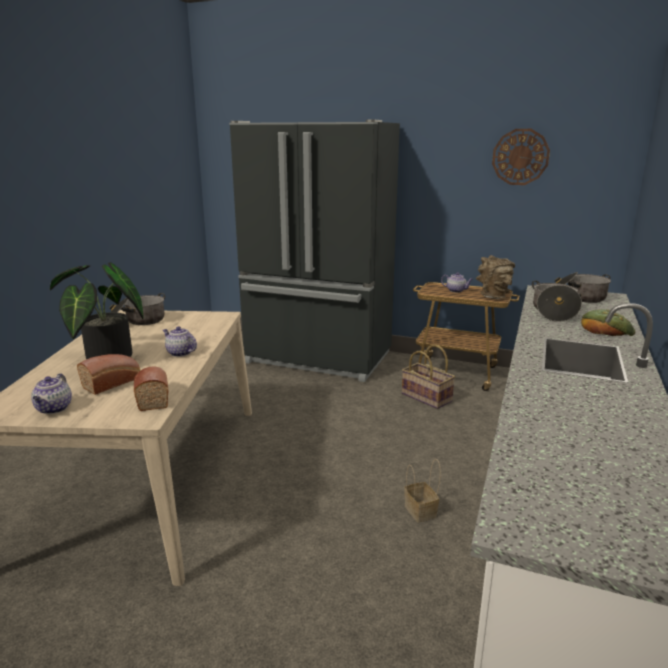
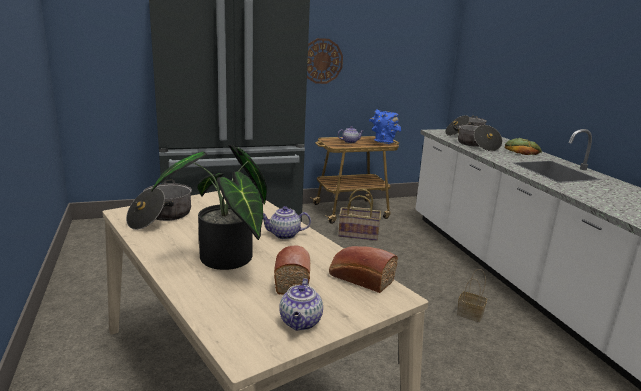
camera: 40 degrees left, 0 degrees up
teapot [31,373,72,414] -> teapot turned 45 degrees clockwise [279,278,323,331]
brown vase [476,255,515,299] -> blue vase [369,110,401,144]
wall clock [492,129,550,185] -> wall clock moved to [307,38,343,84]

